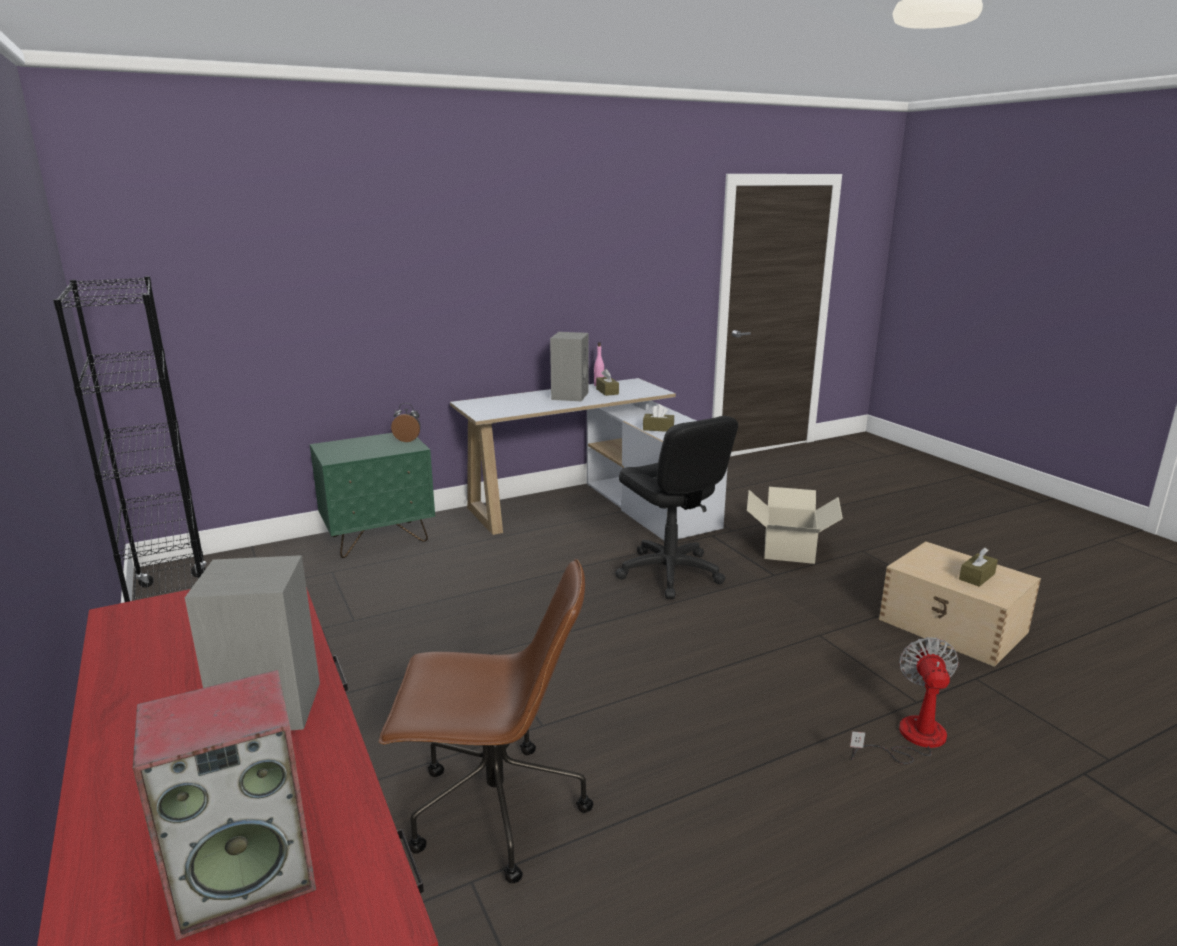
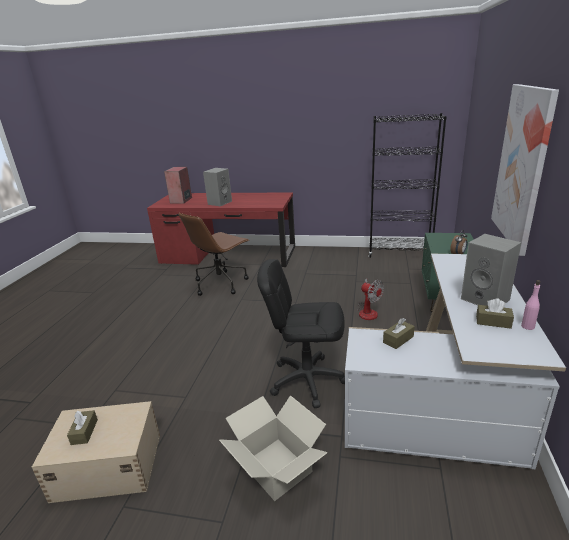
camera: 130 degrees right, 5 degrees up
fan [850,637,959,764] -> fan moved to [357,279,384,320]
none -> picture [491,84,559,256]

